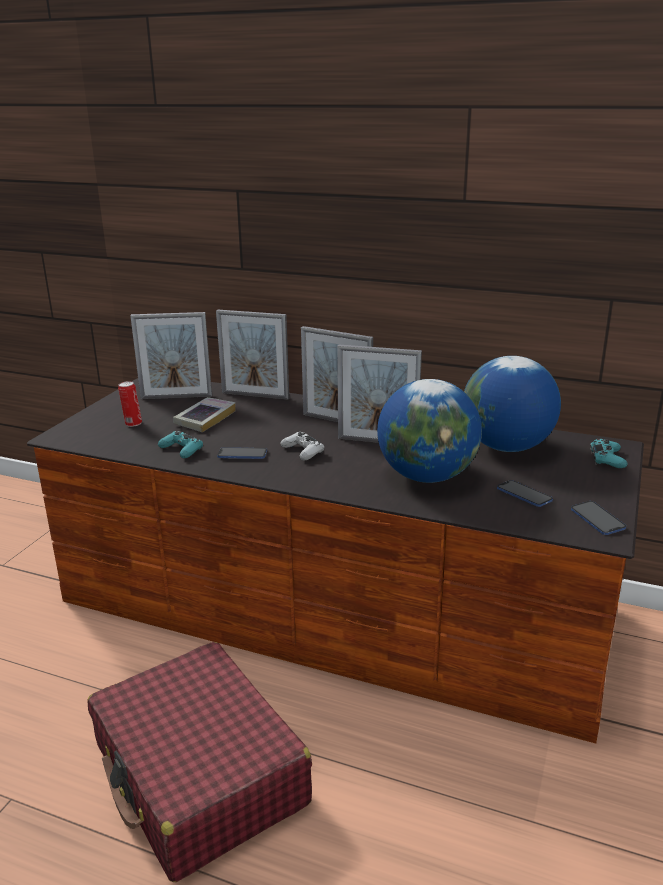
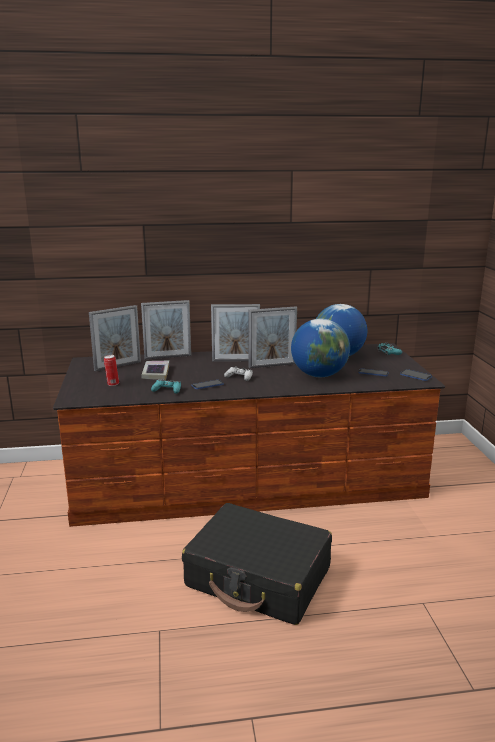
camera: 30 degrees left, 5 degrees down
red suitcase [87,642,312,882] -> black suitcase [182,503,332,625]

